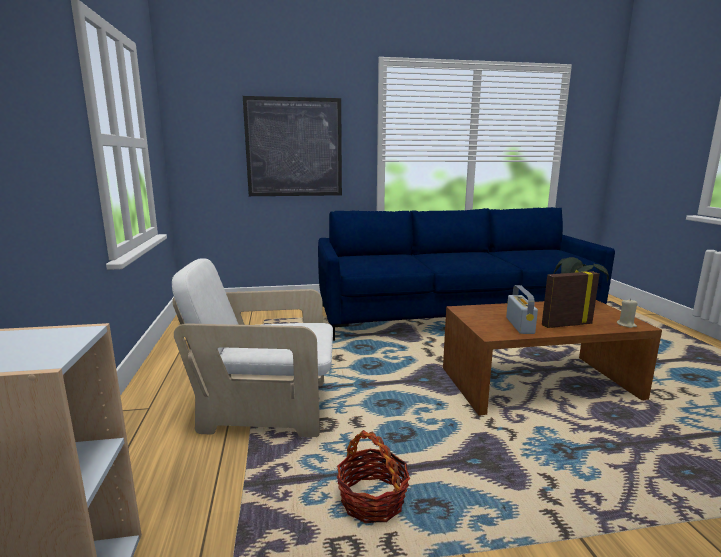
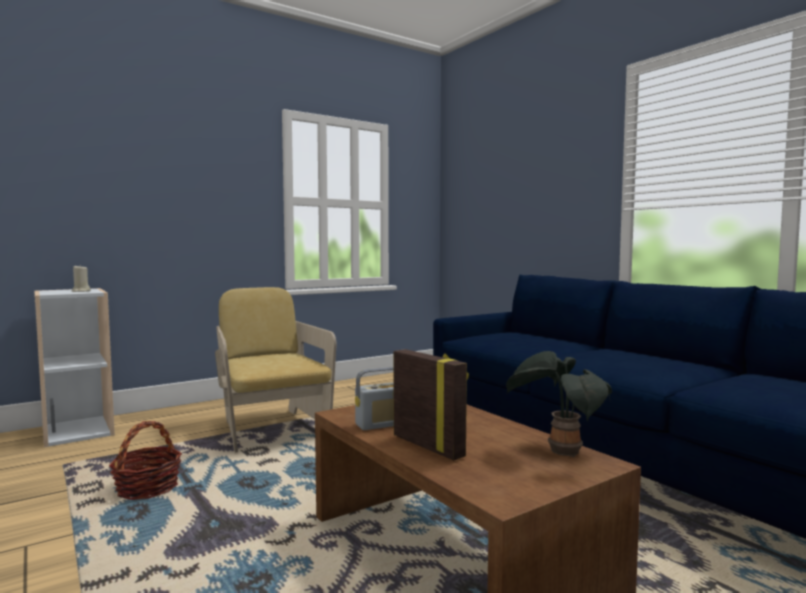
camera: 65 degrees right, 10 degrees down
white armchair [172,258,333,437] -> yellow armchair [215,287,336,453]
picture [243,96,342,196] -> none
beige candle [617,299,638,328] -> beige candle moved to [72,265,91,292]

